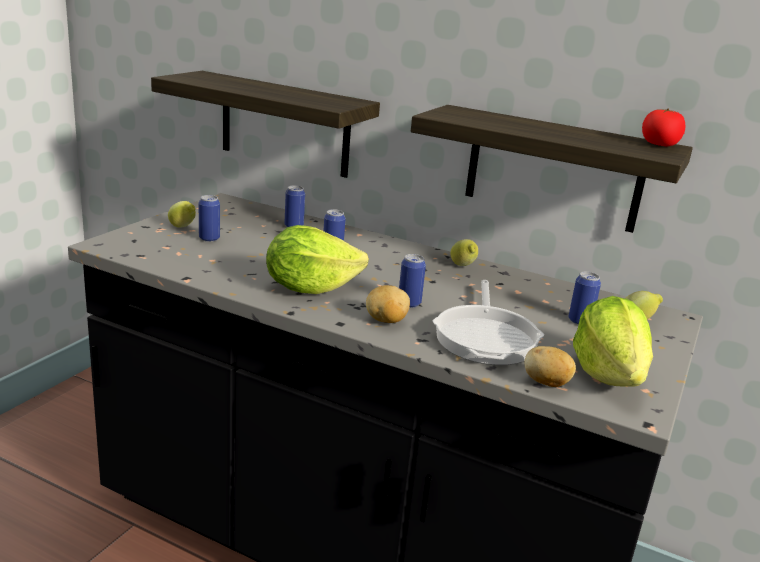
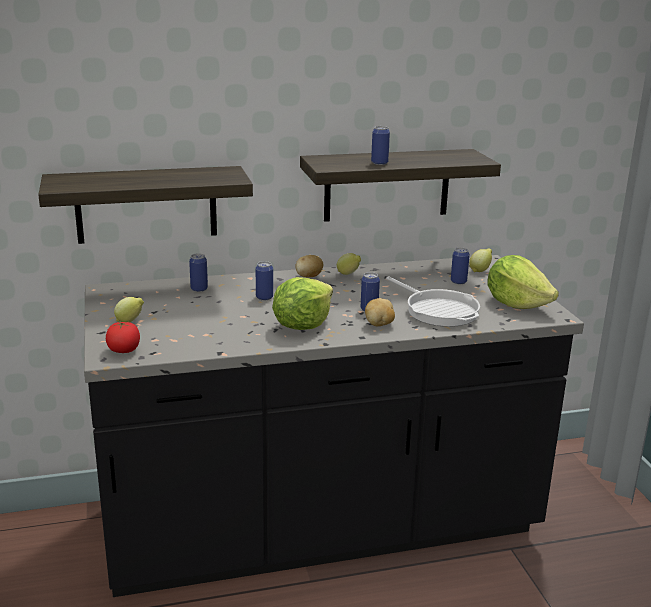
camera: 40 degrees left, 0 degrees up
can [199,195,220,242] -> can moved to [371,126,390,165]
potato [525,346,576,387] -> potato moved to [295,255,323,277]
tomato [642,108,685,147] -> tomato moved to [106,322,140,353]

